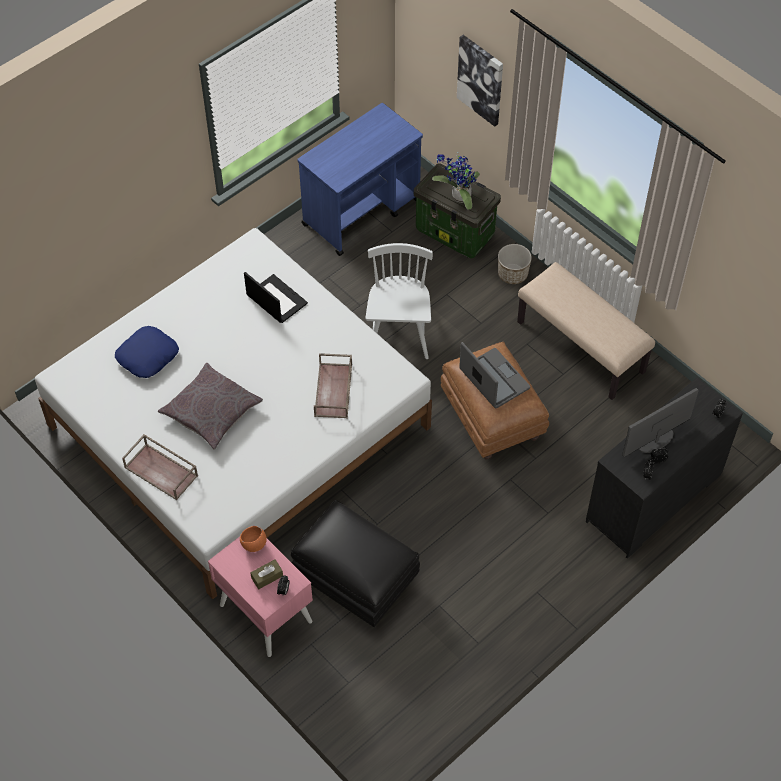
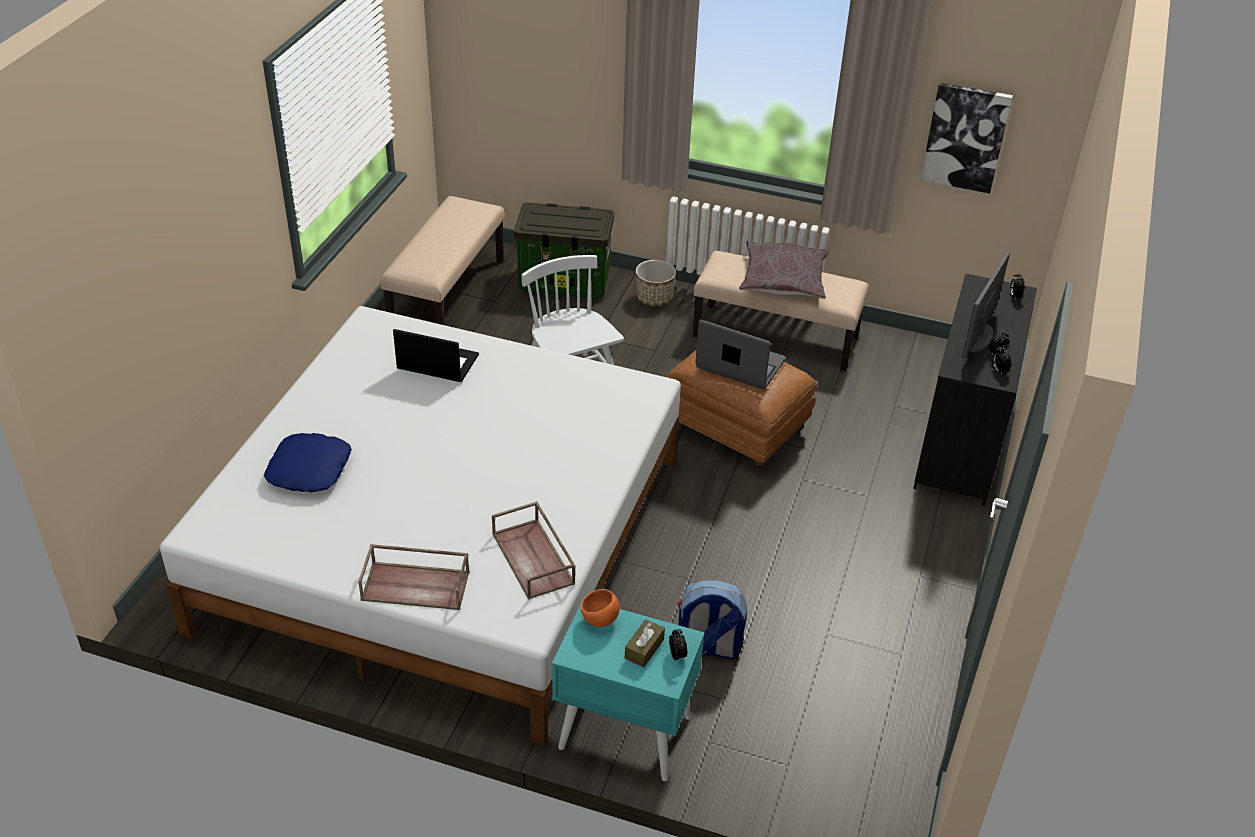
camera: 30 degrees left, 15 degrees down
grey pillow [158,363,263,450] -> grey pillow moved to [739,241,829,299]
pink nightstand [208,536,313,657] -> turquoise nightstand [552,602,705,781]
black ottoman [291,500,420,627] -> backpack [678,580,747,659]
blue cart [298,103,423,256] -> beige bench [380,196,505,325]
brown tray [314,353,352,419] -> brown tray moved to [492,501,575,600]
potted plant [432,152,480,210] -> none
picture [457,35,503,127] -> picture moved to [920,83,1013,194]

